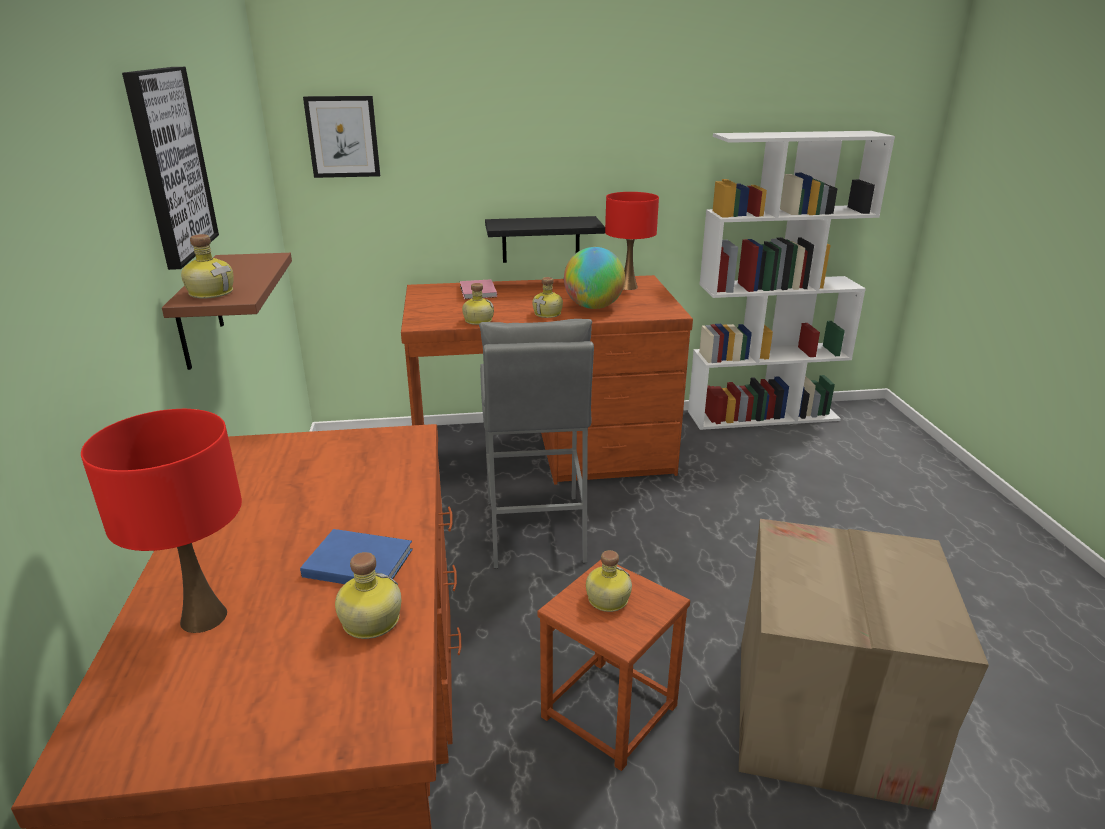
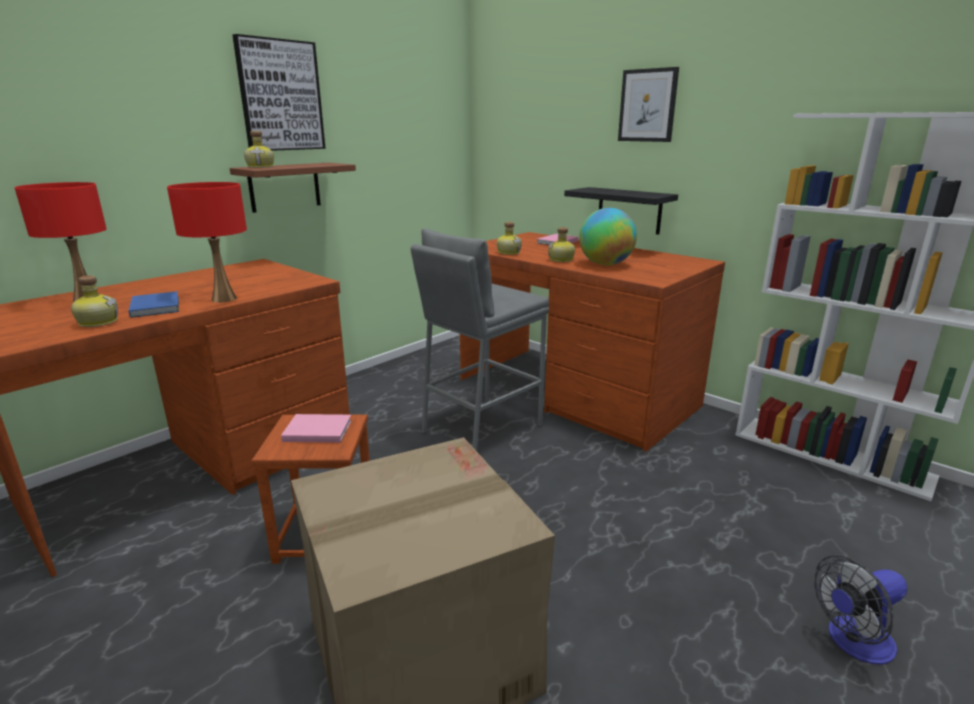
camera: 50 degrees right, 5 degrees down
picture [303,96,380,178] -> picture moved to [618,67,679,142]
bottle [586,550,632,612] -> pink book [281,414,352,443]
red table lamp [605,192,659,290] -> red table lamp moved to [167,182,247,302]
none -> fan [815,555,908,665]

